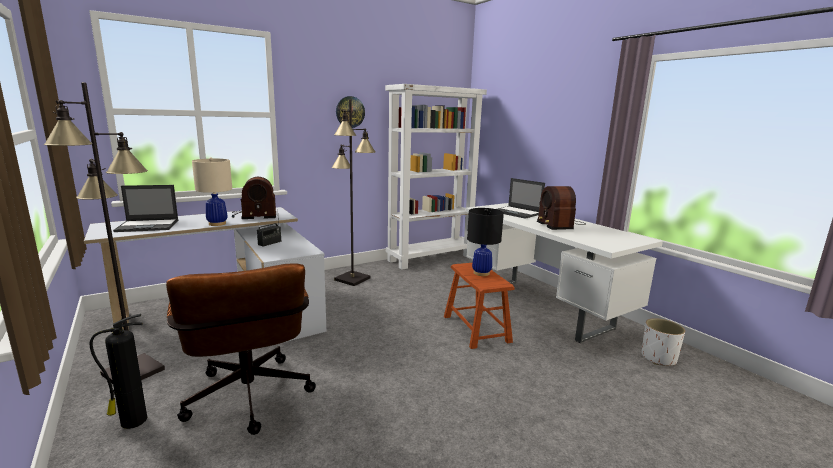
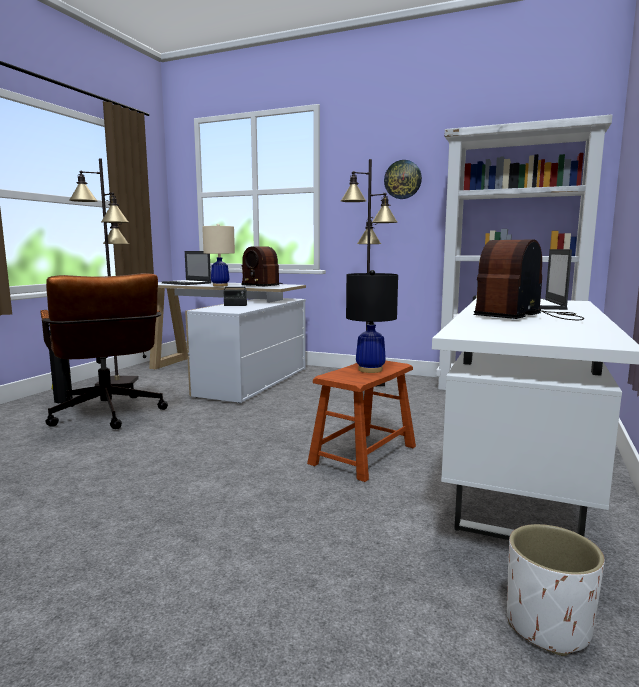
camera: 55 degrees right, 5 degrees down
brown office chair [166,264,316,435] -> brown office chair turned 60 degrees counterclockwise [40,273,168,429]

